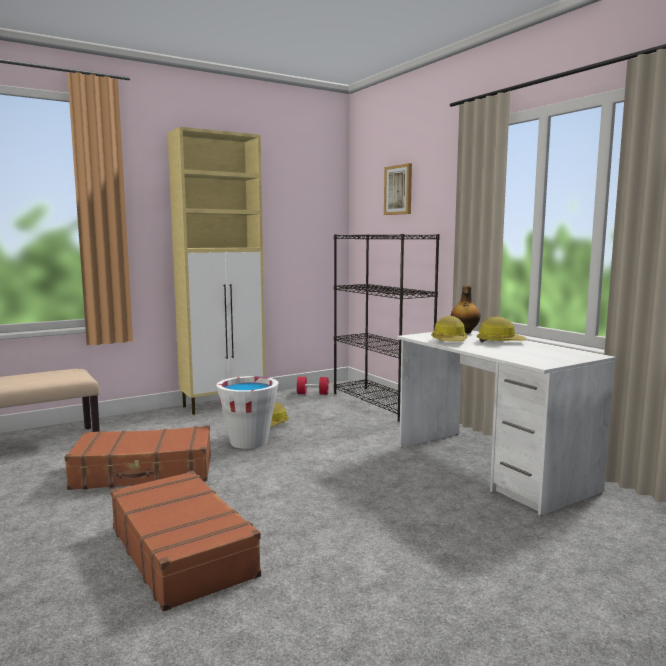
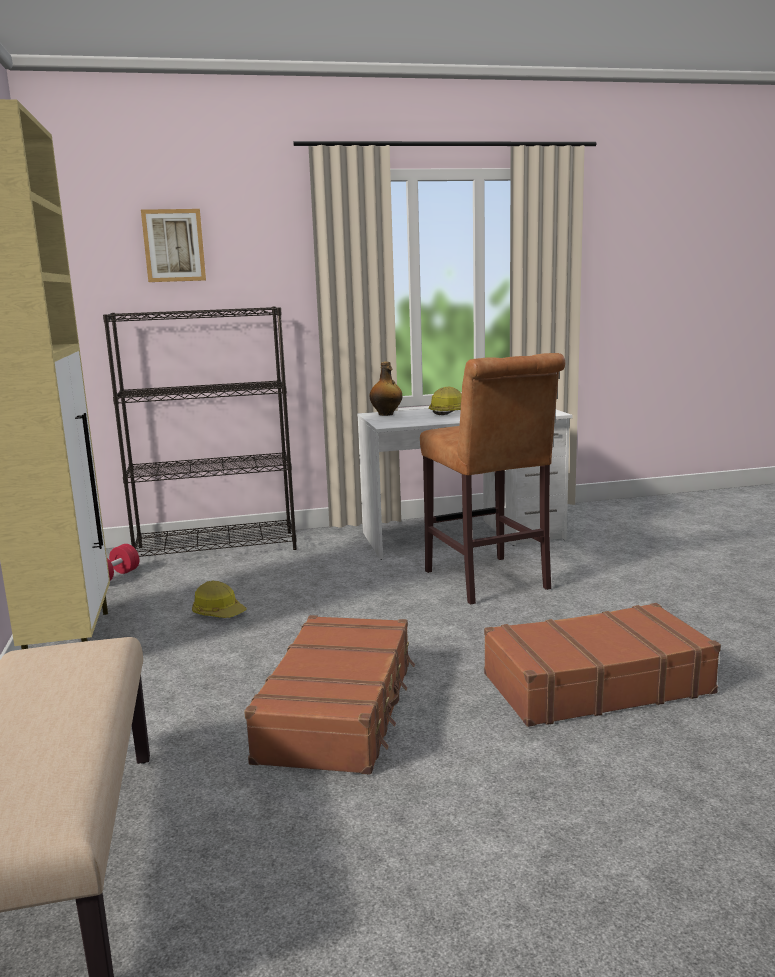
camera: 70 degrees left, 5 degrees up
white bucket [216,376,278,449] -> none
hard hat [431,316,467,341] -> none
none -> brown stool [420,353,565,605]

